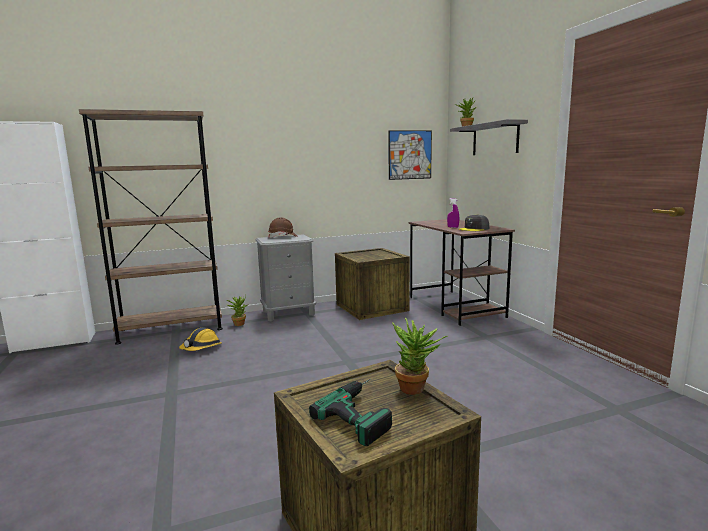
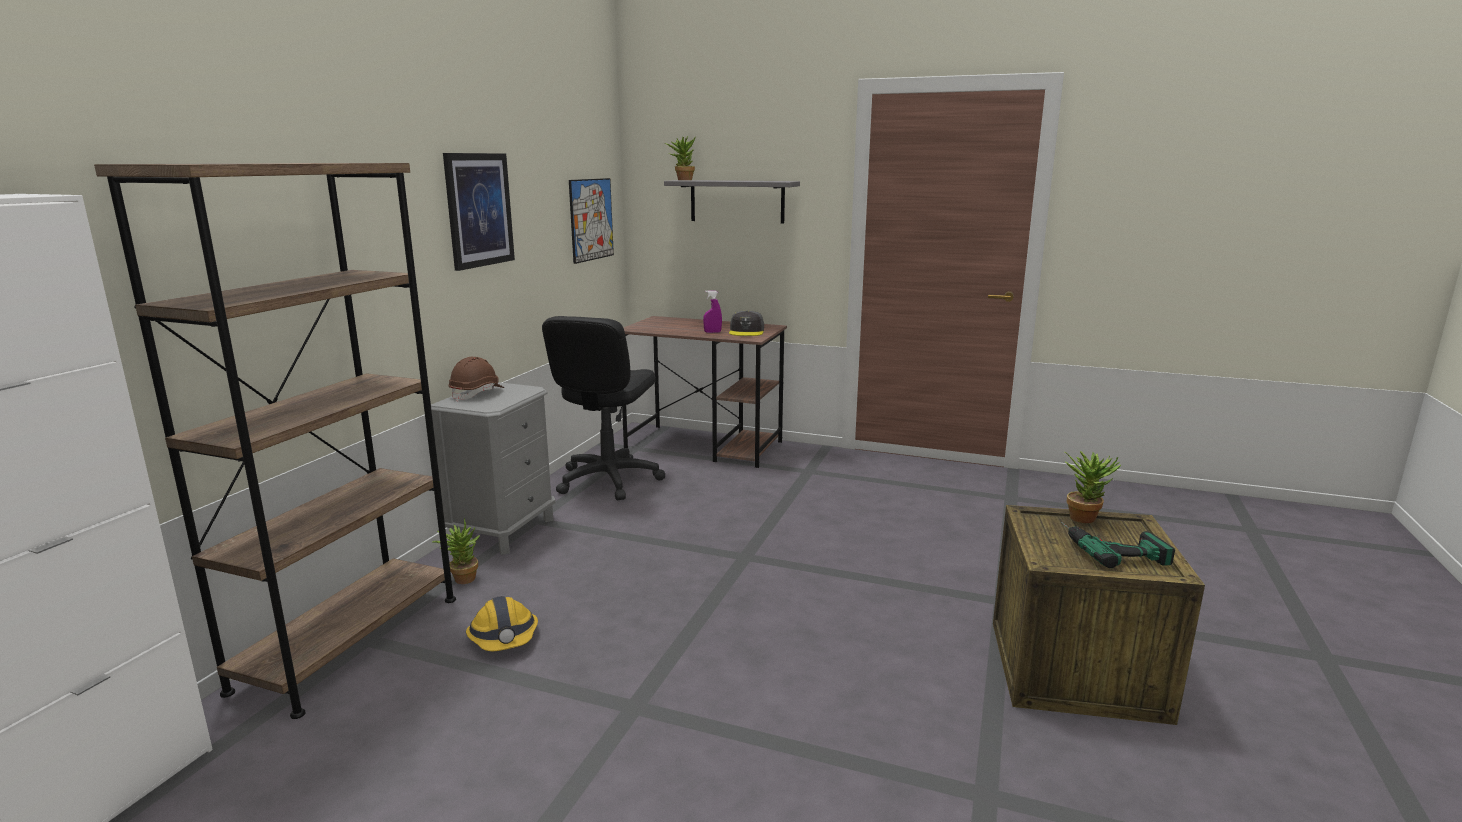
camera: 50 degrees left, 5 degrees up
crate [335,248,410,320] -> black office chair [542,316,665,501]
none -> picture [443,153,515,271]

